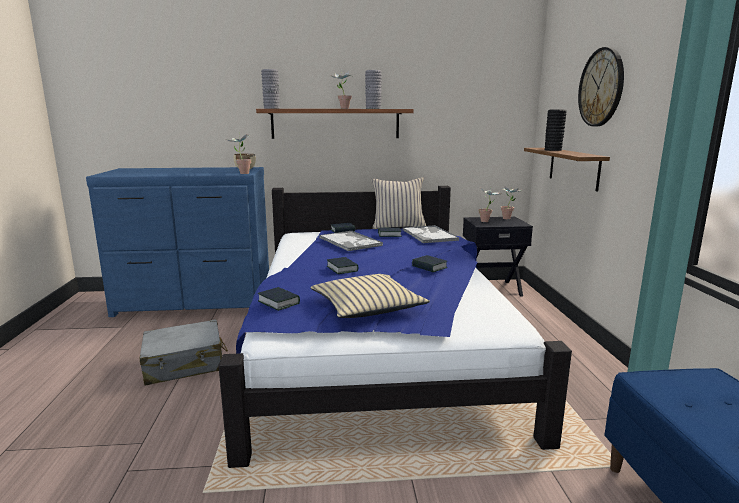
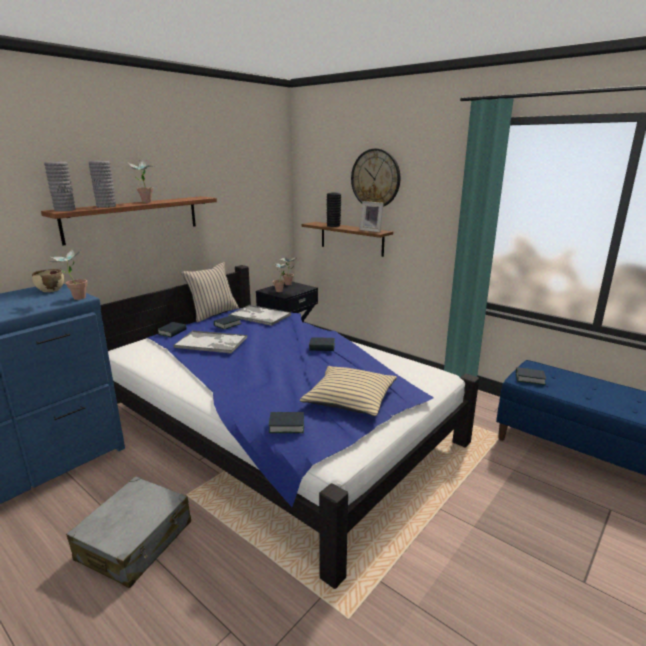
camera: 45 degrees left, 5 degrees up
book [327,257,358,274] -> book moved to [516,367,546,385]
grey vase [365,70,382,109] -> grey vase moved to [89,161,116,208]
none -> picture frame [360,201,384,232]

